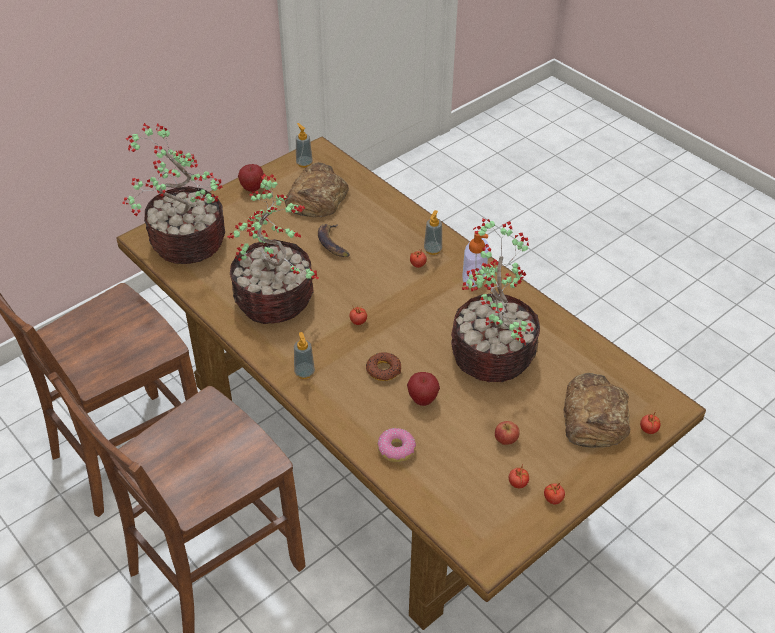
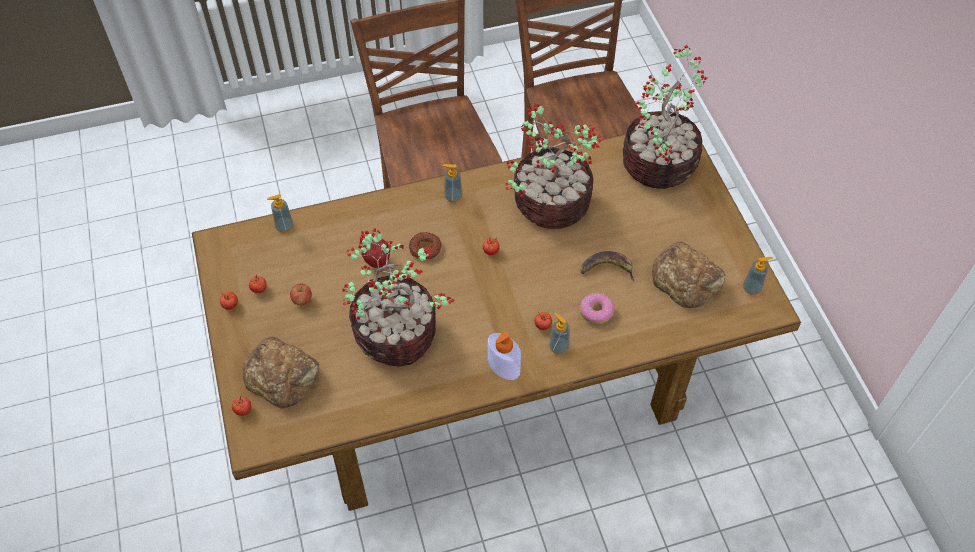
camera: 115 degrees right, 10 degrees up
apple [238,164,264,192] -> none
donut [377,428,416,462] -> donut moved to [580,293,615,324]
none -> soap dispenser [267,194,293,233]

